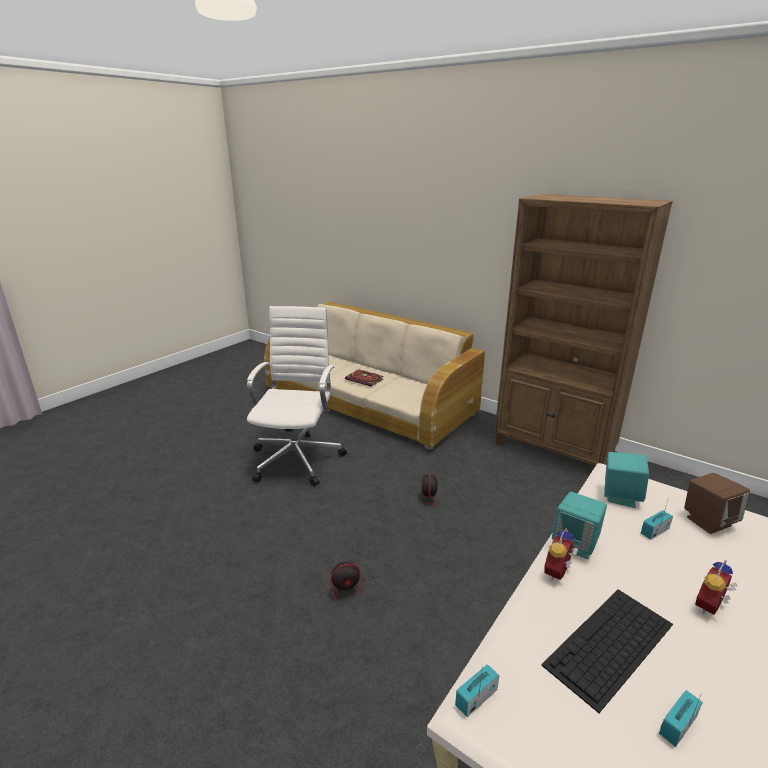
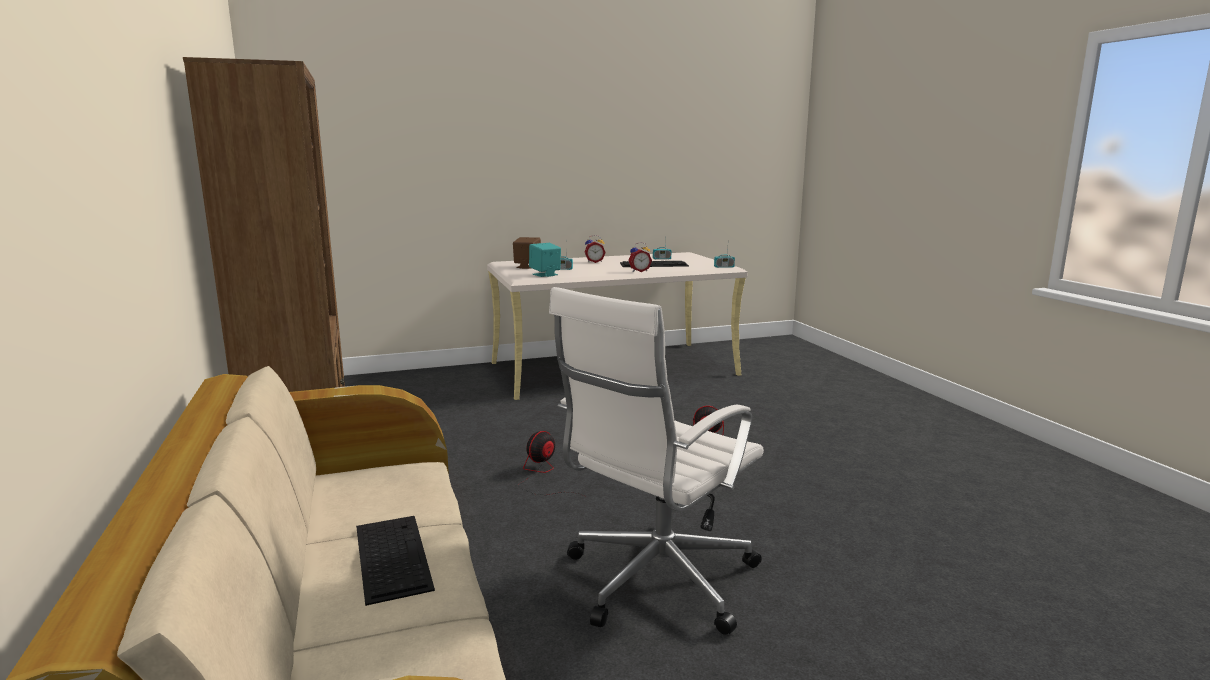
camera: 145 degrees left, 10 degrees down
book [345,369,383,387] -> keyboard [356,516,435,606]
turquoise speaker [552,492,607,559] -> none

